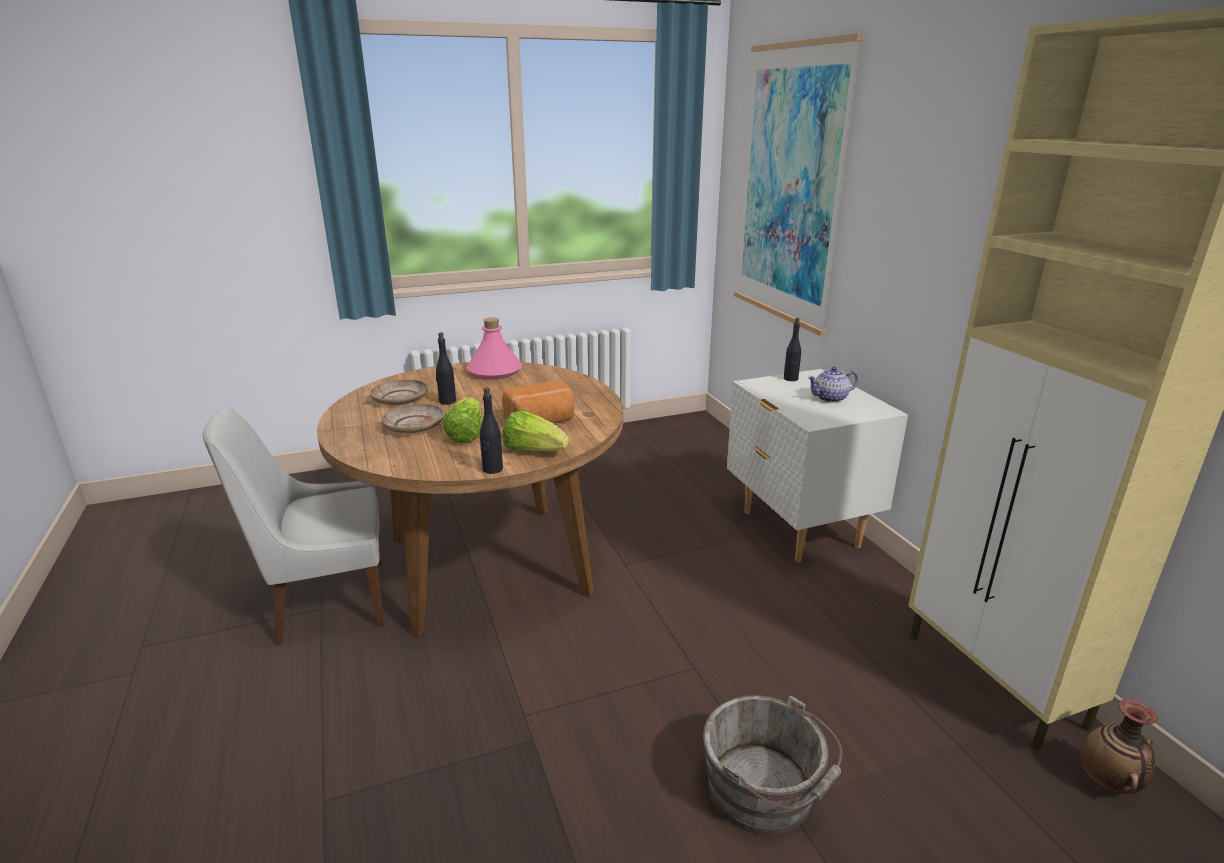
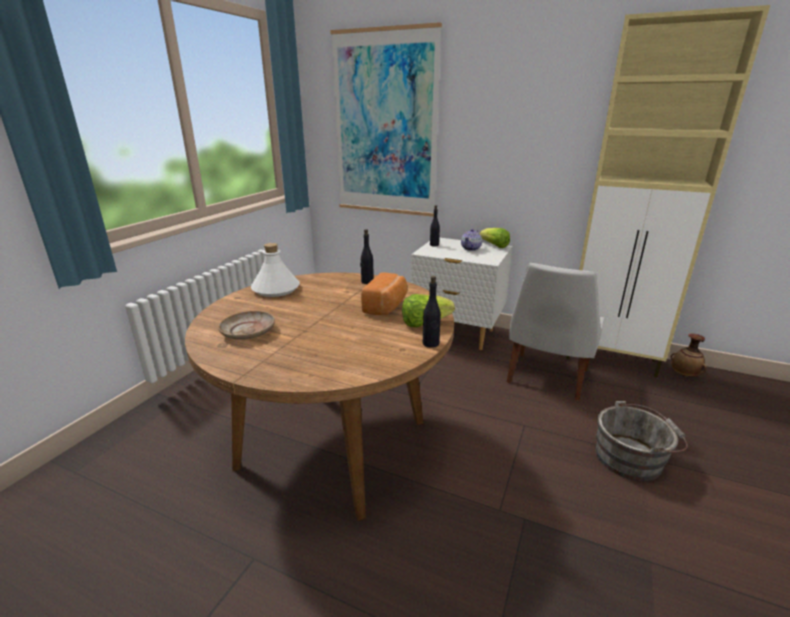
camera: 45 degrees left, 0 degrees up
white chair [203,406,384,646] -> white chair moved to [507,263,605,401]
beige plate [381,404,444,433] -> none
black bottle [436,332,456,405] -> black bottle moved to [360,229,374,284]
lettuce [442,397,482,443] -> lettuce moved to [479,228,510,248]
pink bottle [467,318,522,379] -> white bottle [251,243,300,297]

